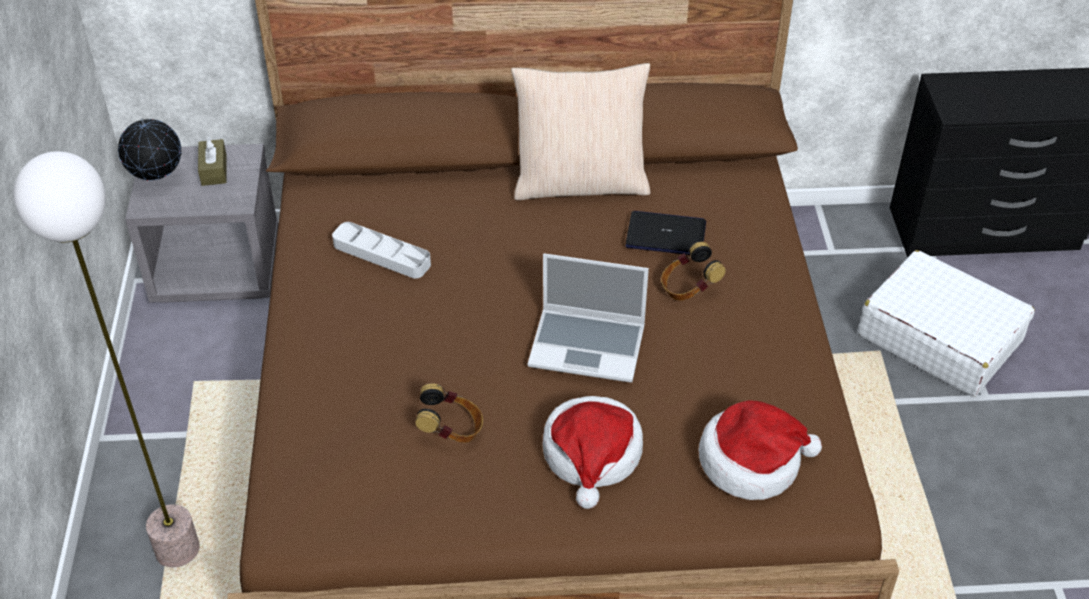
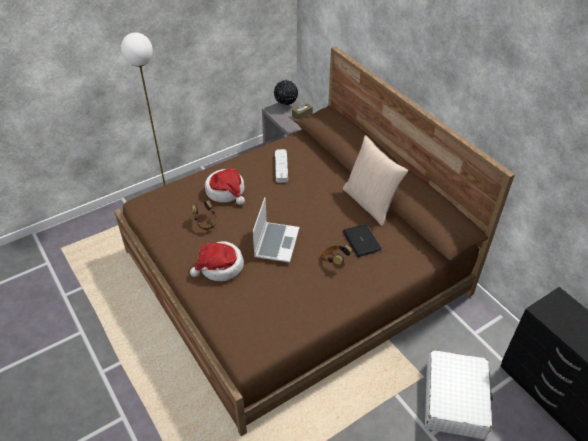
camera: 60 degrees right, 0 degrees up
laptop [528,253,649,383] -> laptop turned 150 degrees counterclockwise [253,197,299,263]
hat [699,400,822,500] -> hat moved to [205,168,245,205]

